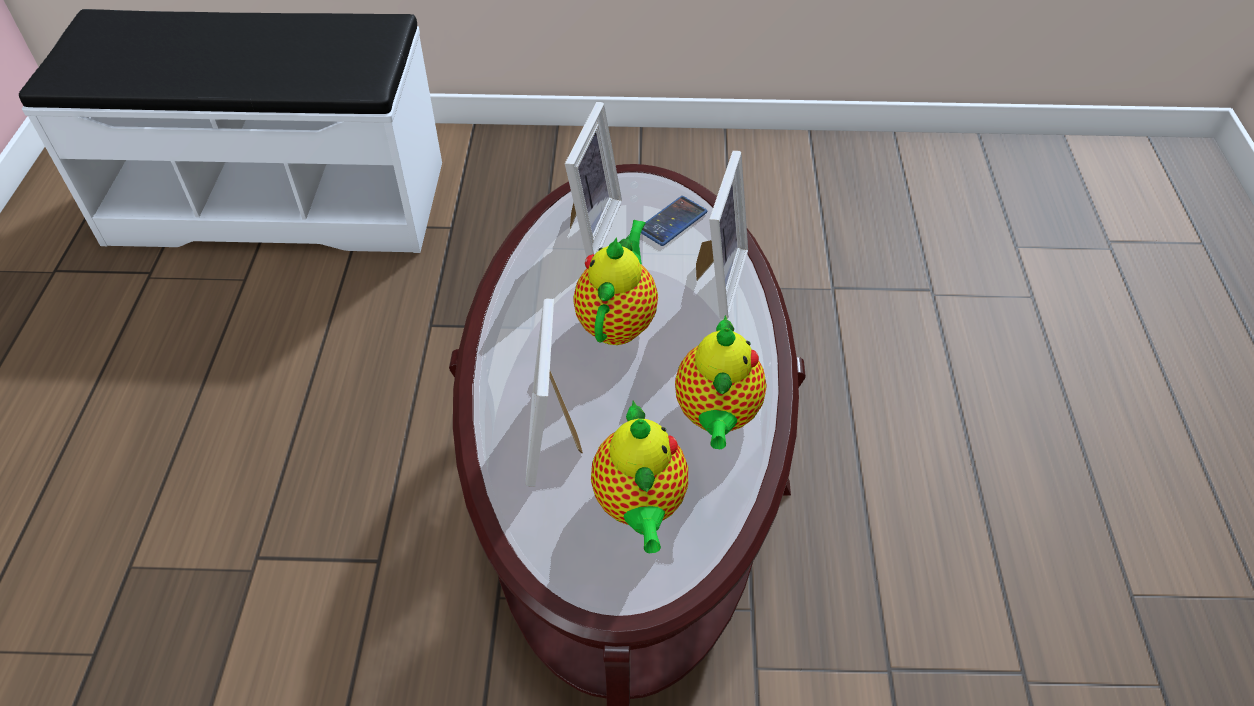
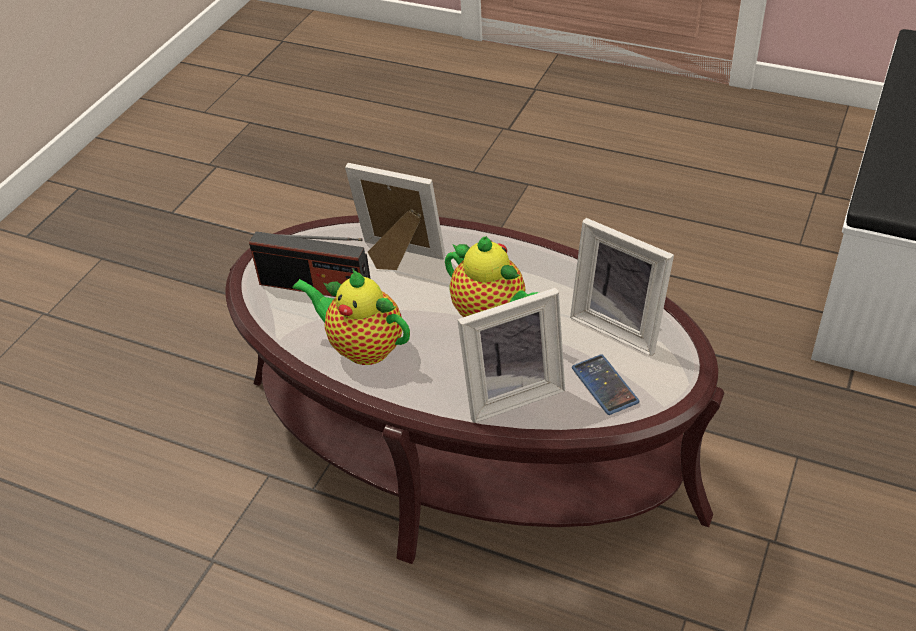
camera: 115 degrees right, 5 degrees down
teapot [591,400,688,554] -> radio [249,231,370,297]
picture frame [696,150,748,319] -> picture frame turned 60 degrees counterclockwise [457,287,565,423]

